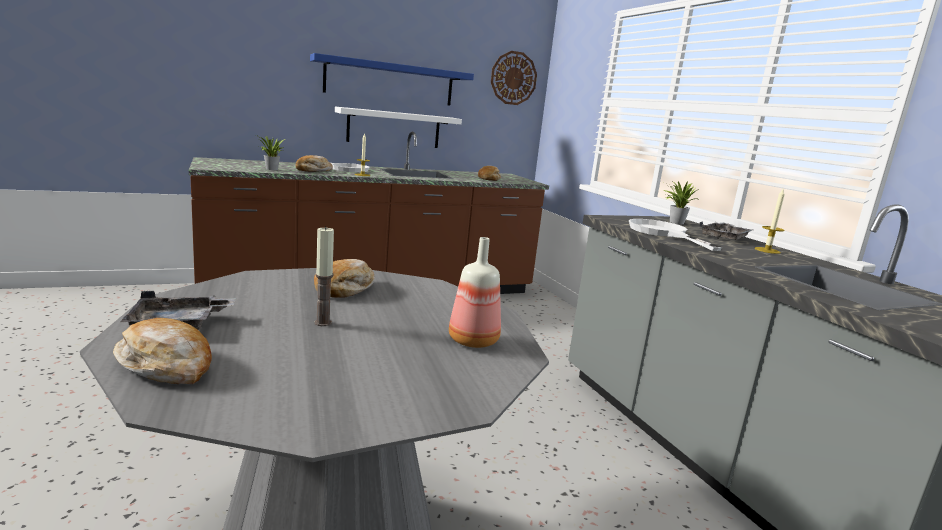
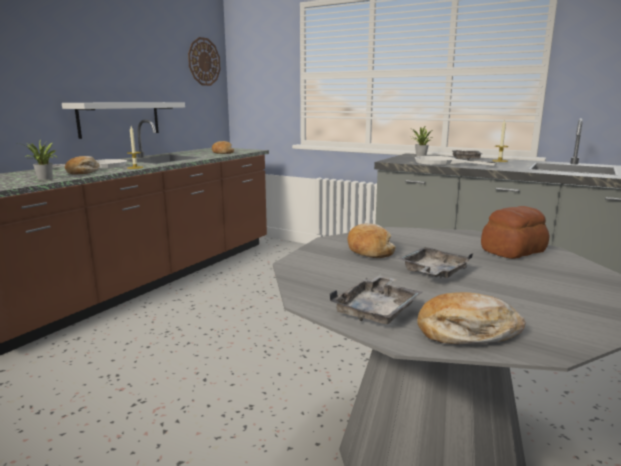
camera: 35 degrees left, 0 degrees up
blue shelf [310,53,474,106] -> none
candle [314,226,334,326] -> grey tray [398,247,473,278]
bottle [449,237,501,348] -> bread [481,206,549,259]

